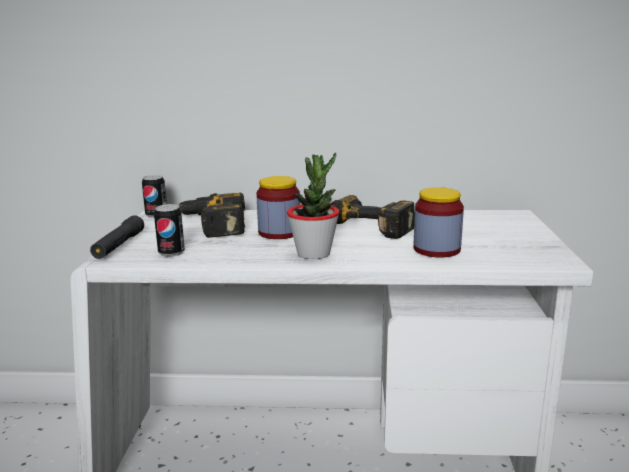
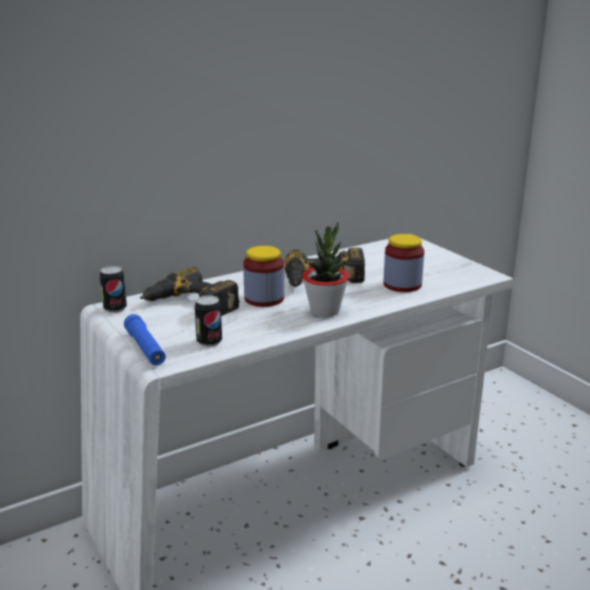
camera: 35 degrees left, 5 degrees up
black flashlight [90,215,144,259] -> blue flashlight [124,314,166,366]

